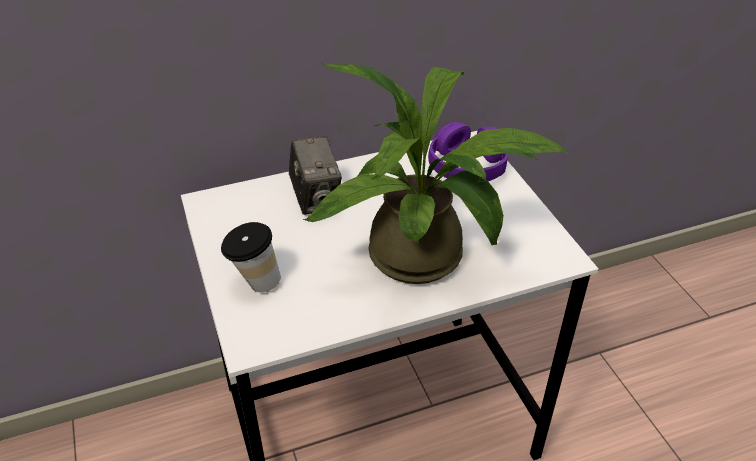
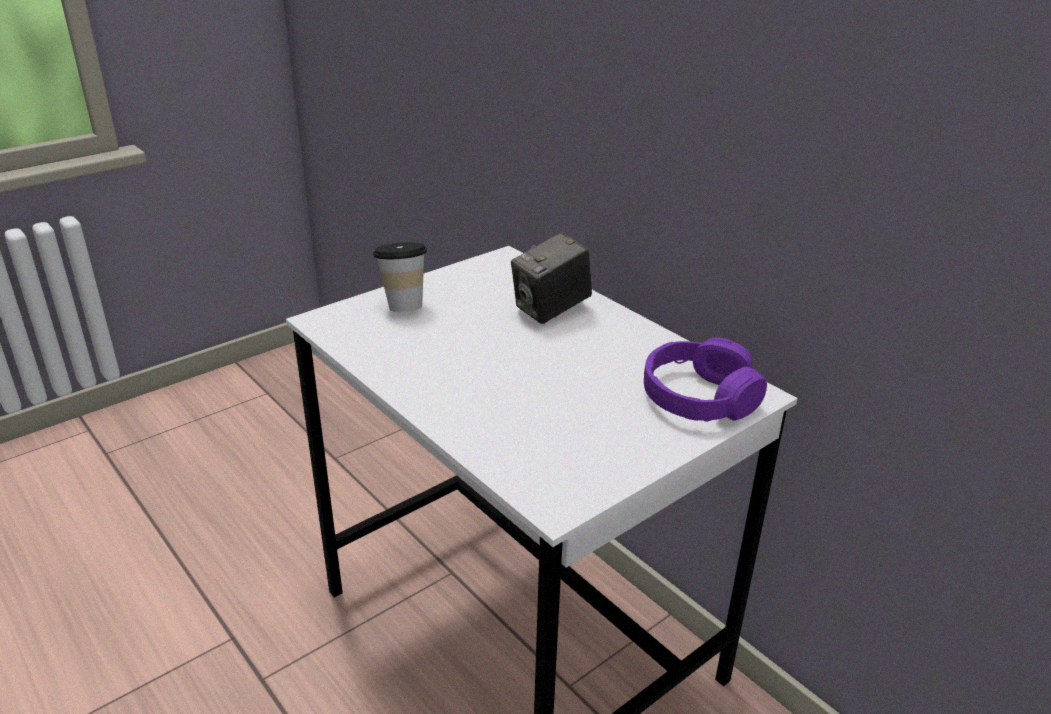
camera: 70 degrees right, 10 degrees down
potted plant [303,63,569,284] -> none

